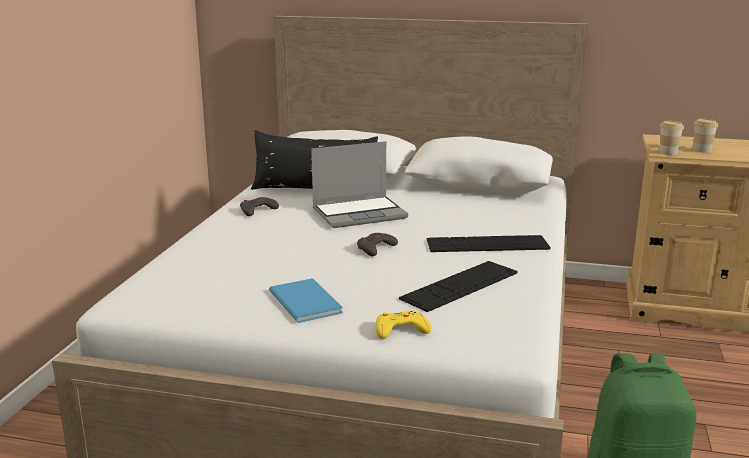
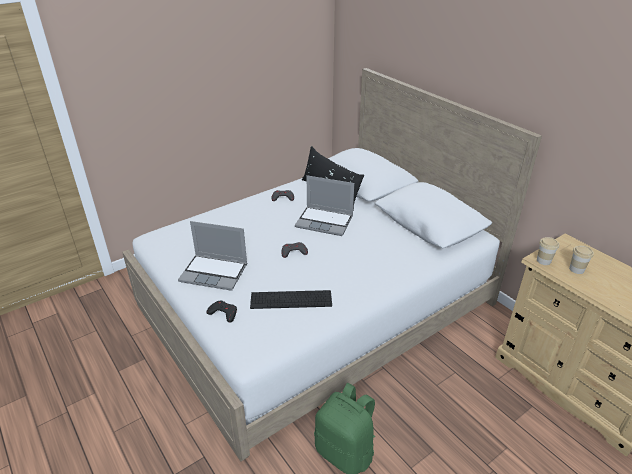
camera: 40 degrees right, 15 degrees up
blue book [269,279,343,323] -> laptop [178,221,247,291]
yellow game controller [376,311,431,339] -> black game controller [207,301,237,322]
keyboard [427,235,551,252] -> none

